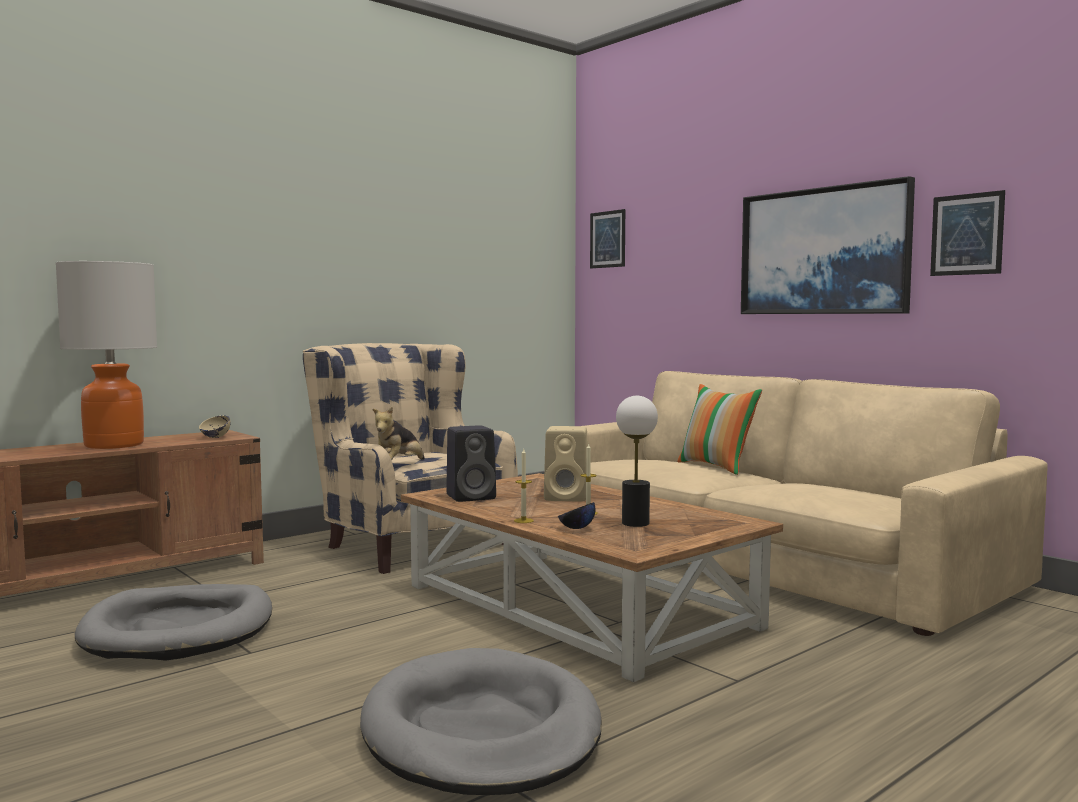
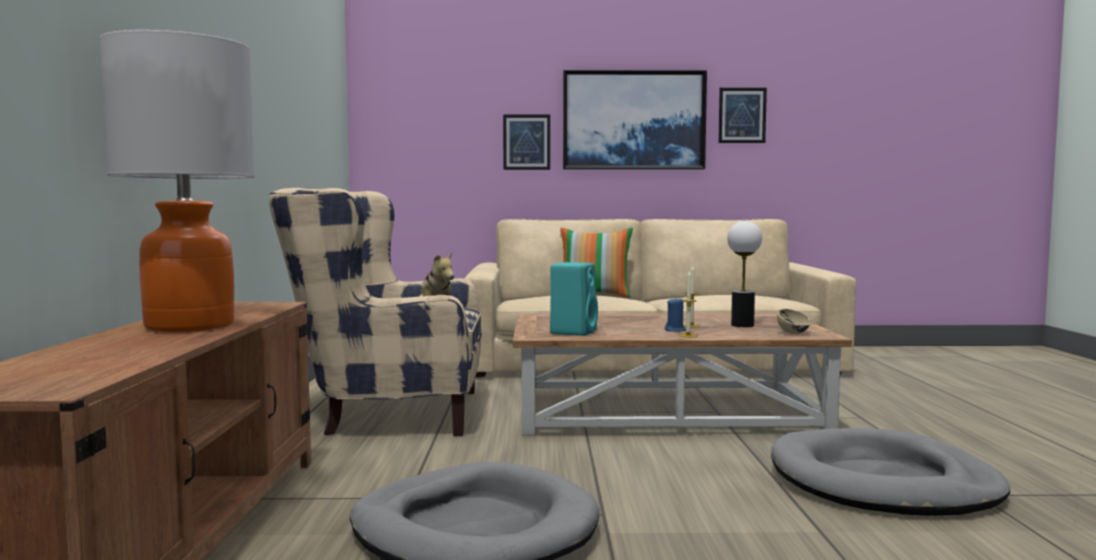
camera: 50 degrees left, 0 degrees up
beige bowl [199,415,231,438] -> beige bowl moved to [777,309,811,334]
black speaker [446,425,496,502] -> turquoise speaker [550,262,598,336]
beige speaker [544,426,587,502] -> none
black bowl [558,502,595,529] -> none
picture [590,209,625,269] -> picture moved to [503,115,550,170]
none -> blue candle [665,297,686,332]

